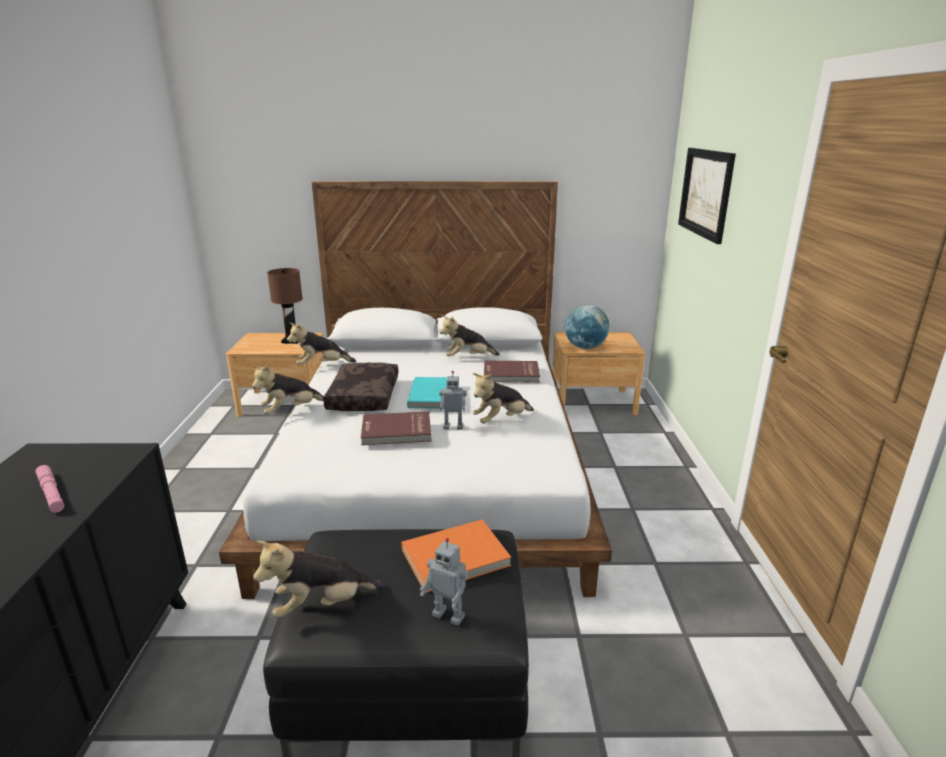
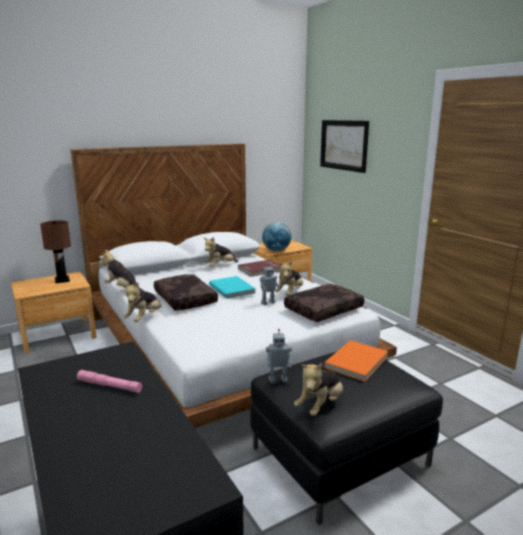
camera: 30 degrees left, 5 degrees down
plush toy [287,322,356,365] -> plush toy turned 75 degrees clockwise [99,250,144,291]
red book [361,411,431,445] -> none
toy robot [420,538,468,626] -> toy robot moved to [266,329,291,383]
none -> brown pillow [284,284,364,322]

